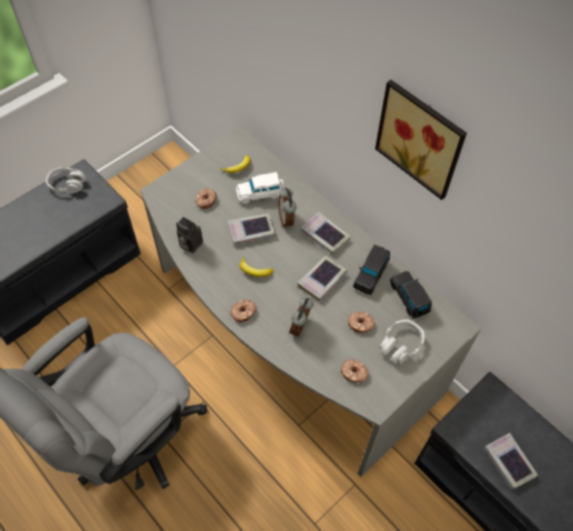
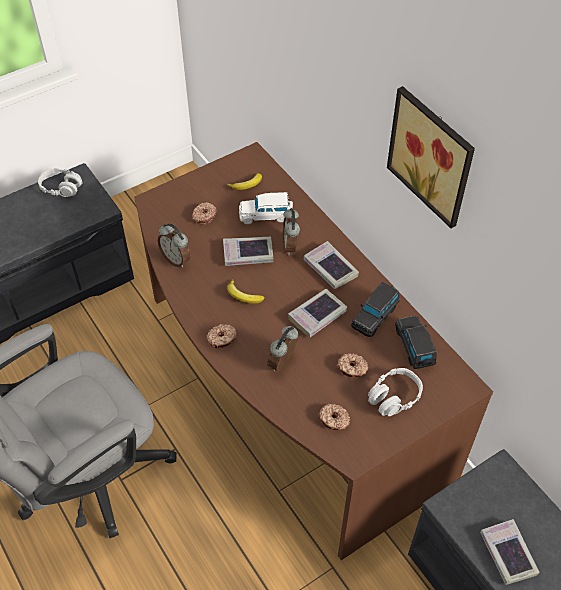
camera: 10 degrees right, 5 degrees down
grey desk [140,126,481,477] -> brown desk [134,142,493,560]
camera [176,217,203,253] -> alarm clock [158,223,190,268]

